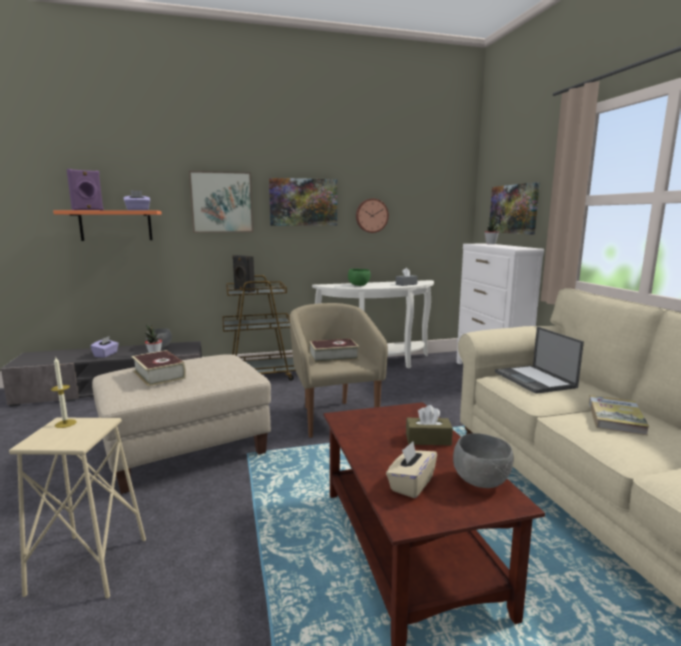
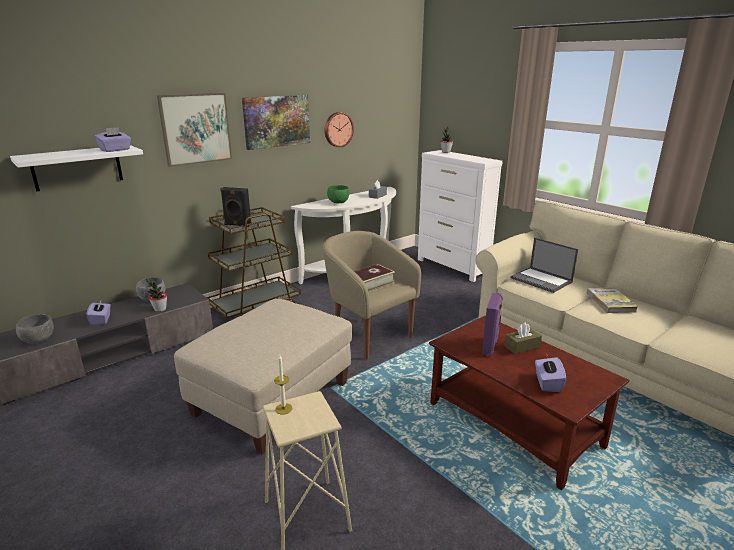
camera: 25 degrees left, 10 degrees up
orange shelf [53,210,162,241] -> white shelf [10,145,143,192]
purple speaker [67,169,104,210] -> purple speaker moved to [482,293,503,357]
book [132,350,186,387] -> none
beige tissue box [386,441,437,498] -> purple tissue box [535,357,567,392]
grey bowl [453,433,514,488] -> grey bowl moved to [16,314,53,343]
picture [489,182,540,235] -> none

